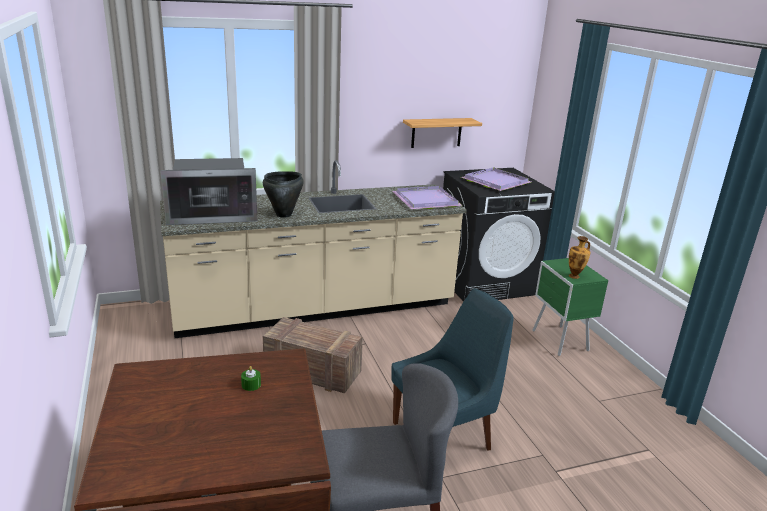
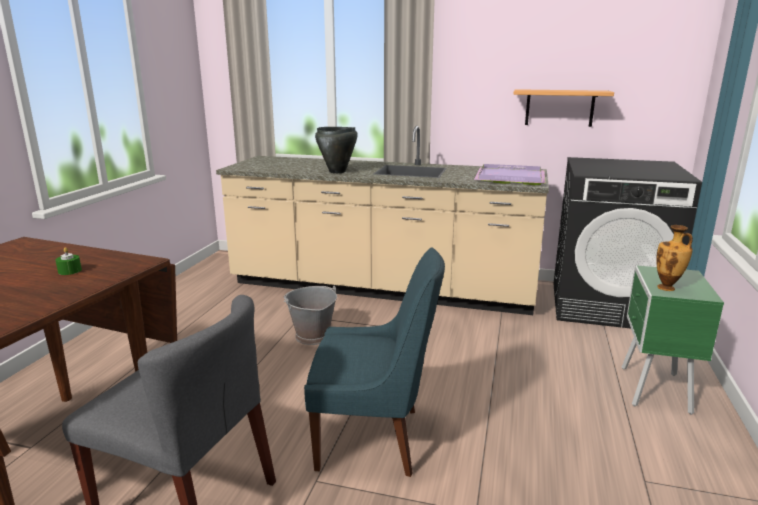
camera: 35 degrees right, 5 degrees down
microwave [160,158,257,225] -> none
crate [263,317,363,393] -> grey bucket [284,286,337,345]
purple tray [461,167,531,191] -> none

